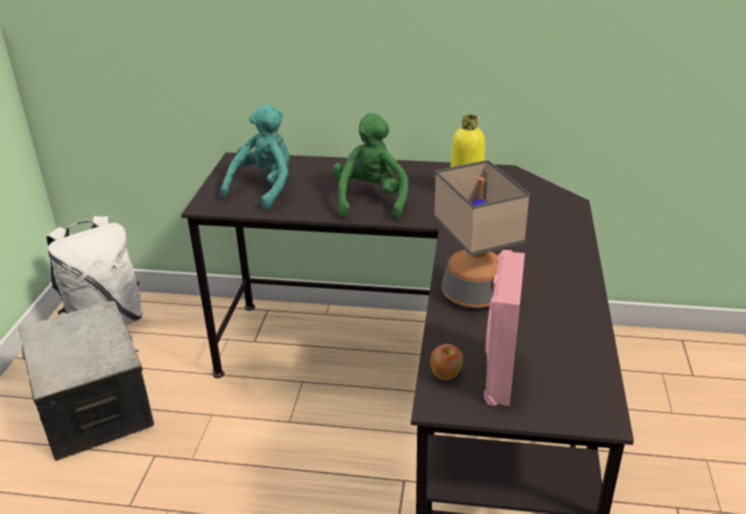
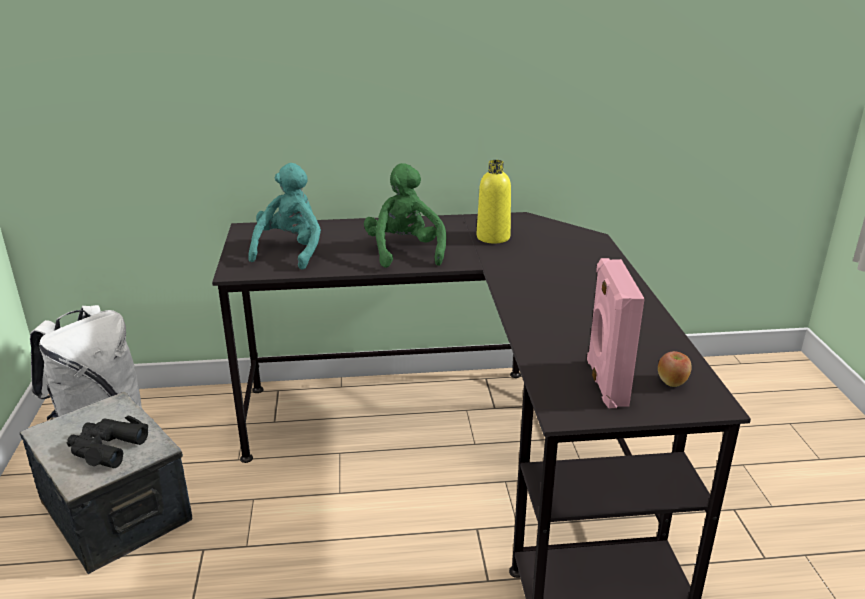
camera: 15 degrees left, 5 degrees down
apple [430,344,464,380] -> apple moved to [658,351,692,387]
table lamp [434,160,530,308] -> none
none -> black binoculars [67,416,148,468]

